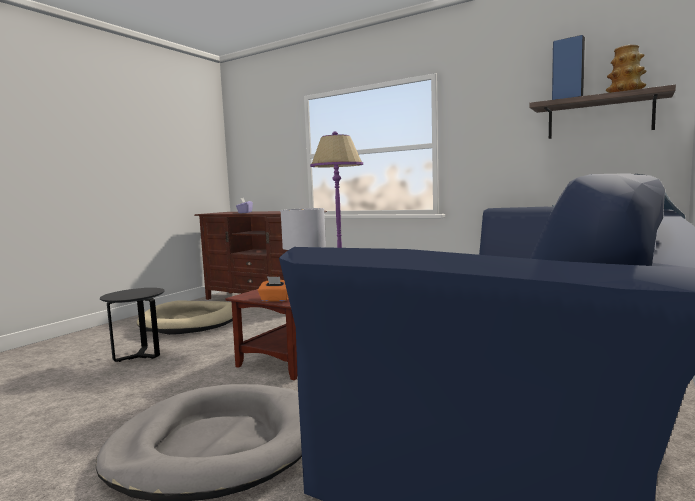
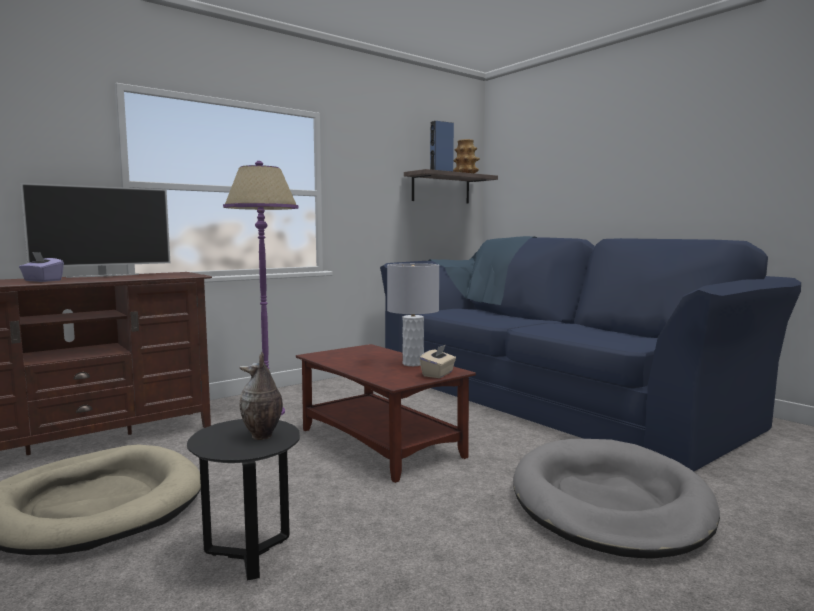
camera: 70 degrees left, 0 degrees up
orange tissue box [258,276,289,302] -> beige tissue box [420,345,456,378]
none -> television [20,183,170,278]
none -> vase [239,352,283,440]

